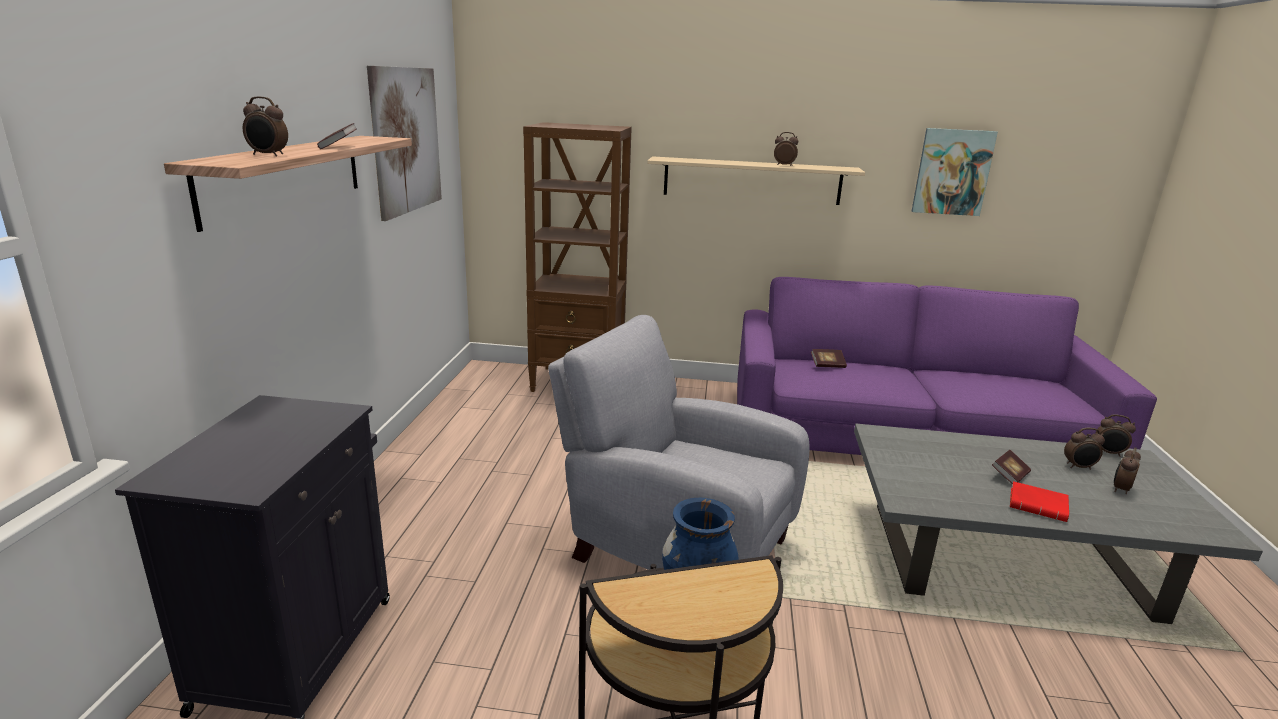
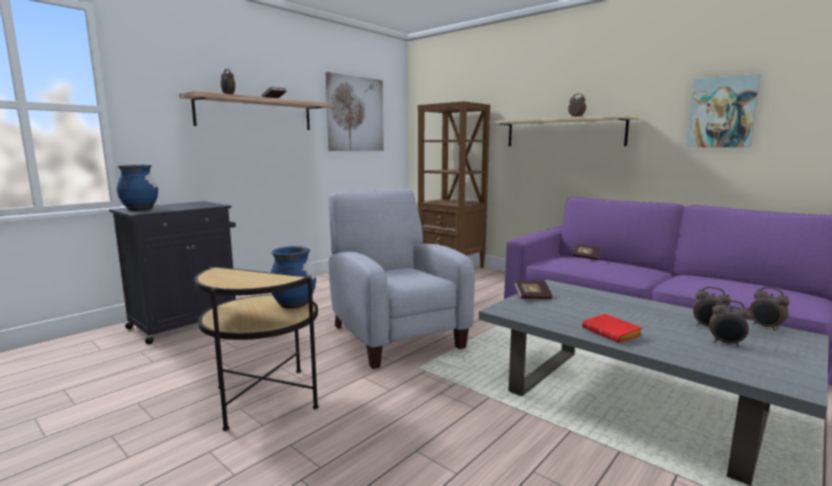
camera: 35 degrees right, 10 degrees down
book [992,450,1031,484] -> book moved to [514,281,553,299]
alarm clock [1114,447,1141,494] -> alarm clock turned 135 degrees counterclockwise [709,300,751,347]
none -> blue vase [116,165,158,211]

